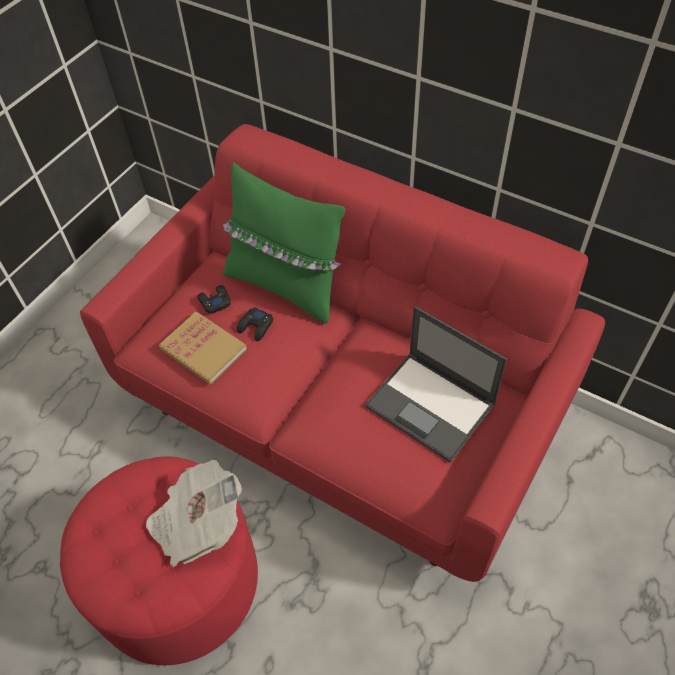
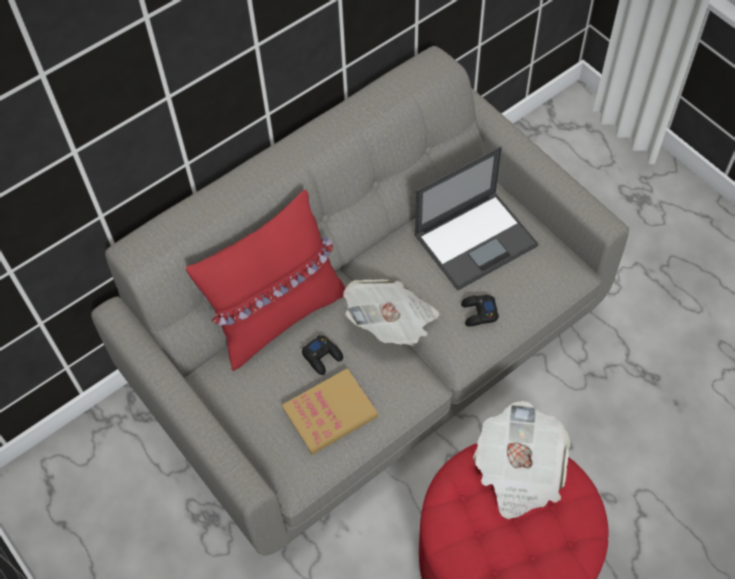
camera: 70 degrees left, 5 degrees up
red sofa [80,124,605,582] -> grey sofa [91,46,629,556]
black game controller [197,285,231,314] -> black game controller moved to [461,294,499,327]
green pillow [223,162,345,324] -> red pillow [186,190,345,371]
none -> newspaper [343,279,439,346]

